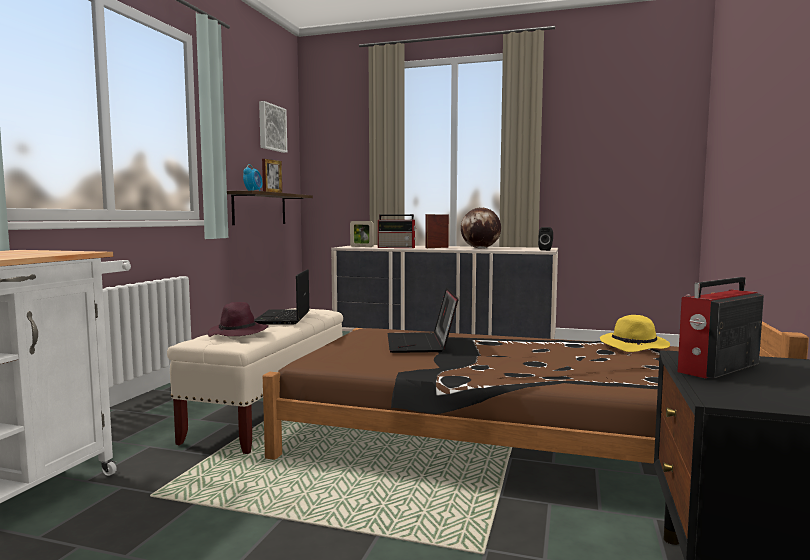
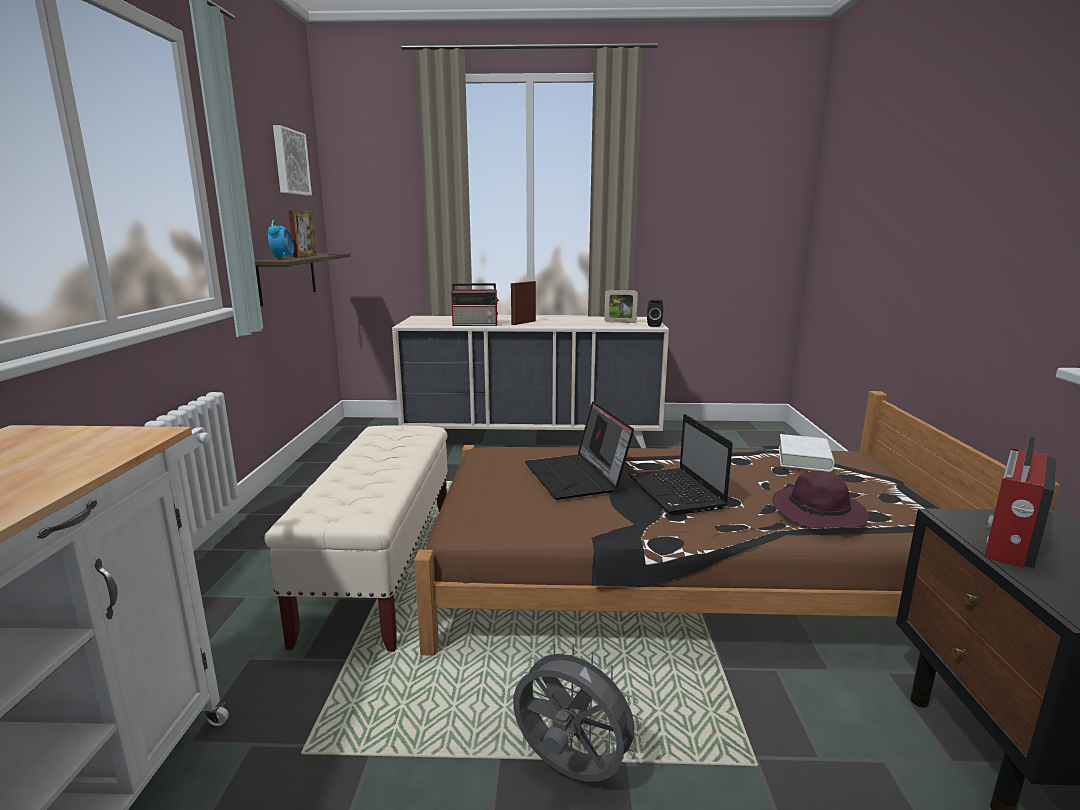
camera: 15 degrees left, 10 degrees up
purple hat [208,302,269,337] -> purple hat moved to [773,470,869,528]
laptop [254,269,309,324] -> laptop moved to [629,414,733,515]
picture frame [350,221,374,247] -> picture frame moved to [604,290,638,323]
globe [461,207,501,249] -> none
yellow hat [600,315,670,352] -> white book [779,434,835,472]
none -> grey fan [513,643,645,782]

